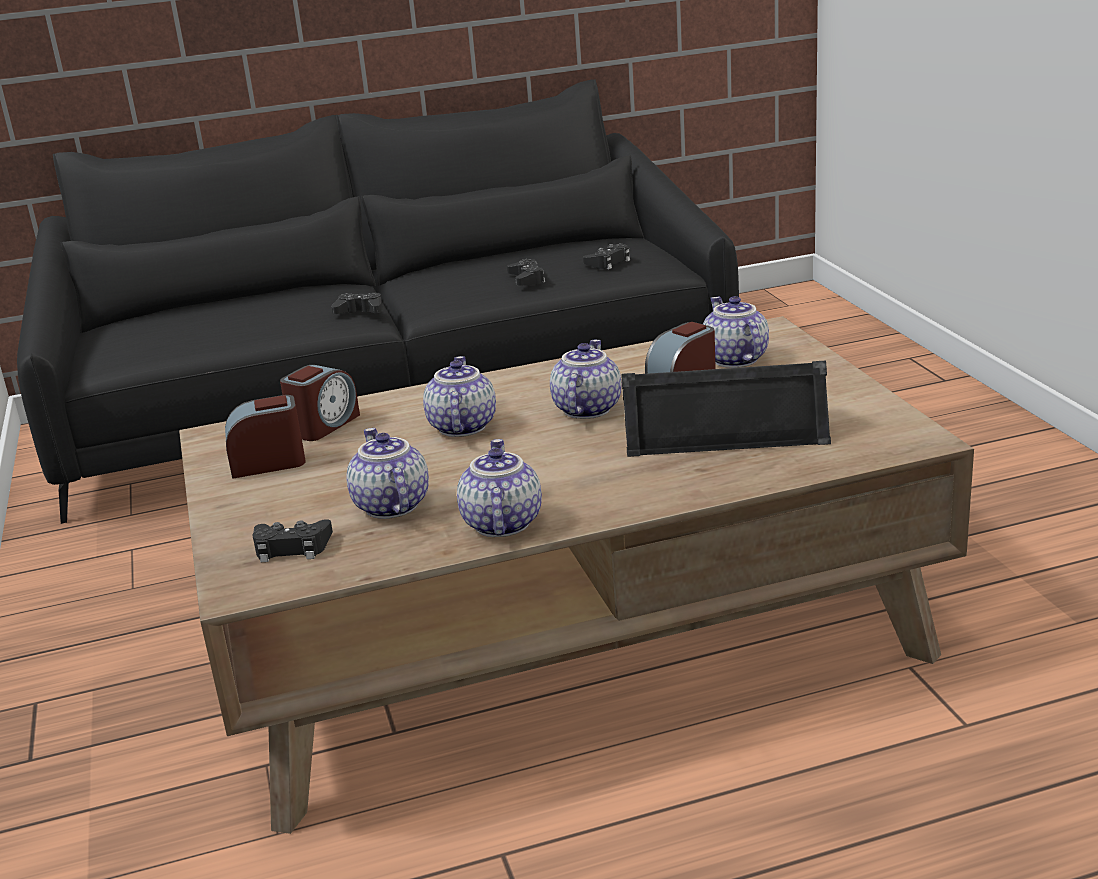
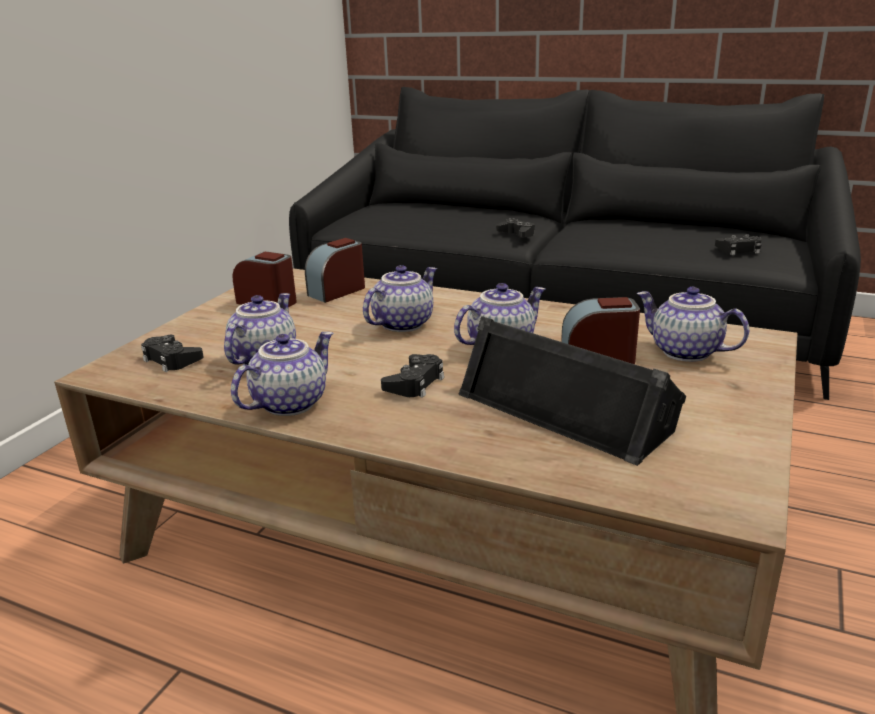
camera: 40 degrees right, 0 degrees up
alarm clock [280,365,360,441] -> alarm clock turned 150 degrees clockwise [305,238,365,303]
black game controller [507,259,545,286] -> black game controller moved to [381,354,444,398]
teapot [703,296,769,368] -> teapot turned 75 degrees counterclockwise [637,287,749,362]

